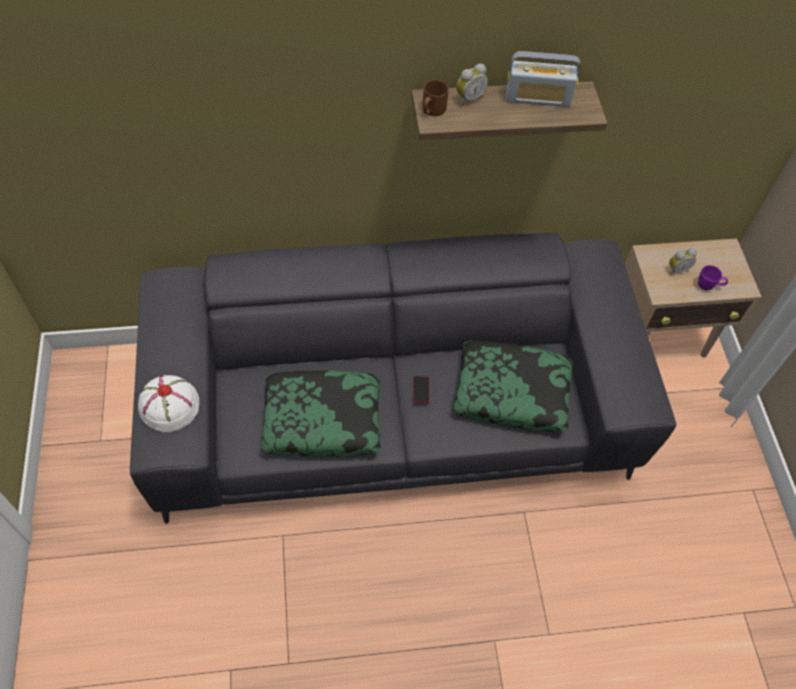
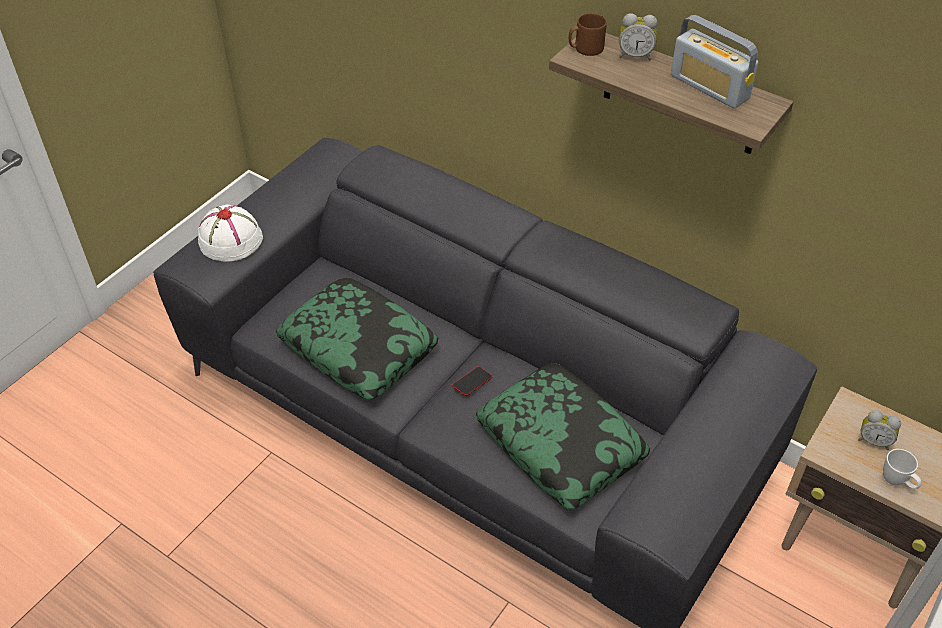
camera: 45 degrees right, 10 degrees down
purple mug [698,265,728,290] -> white mug [883,449,922,489]

